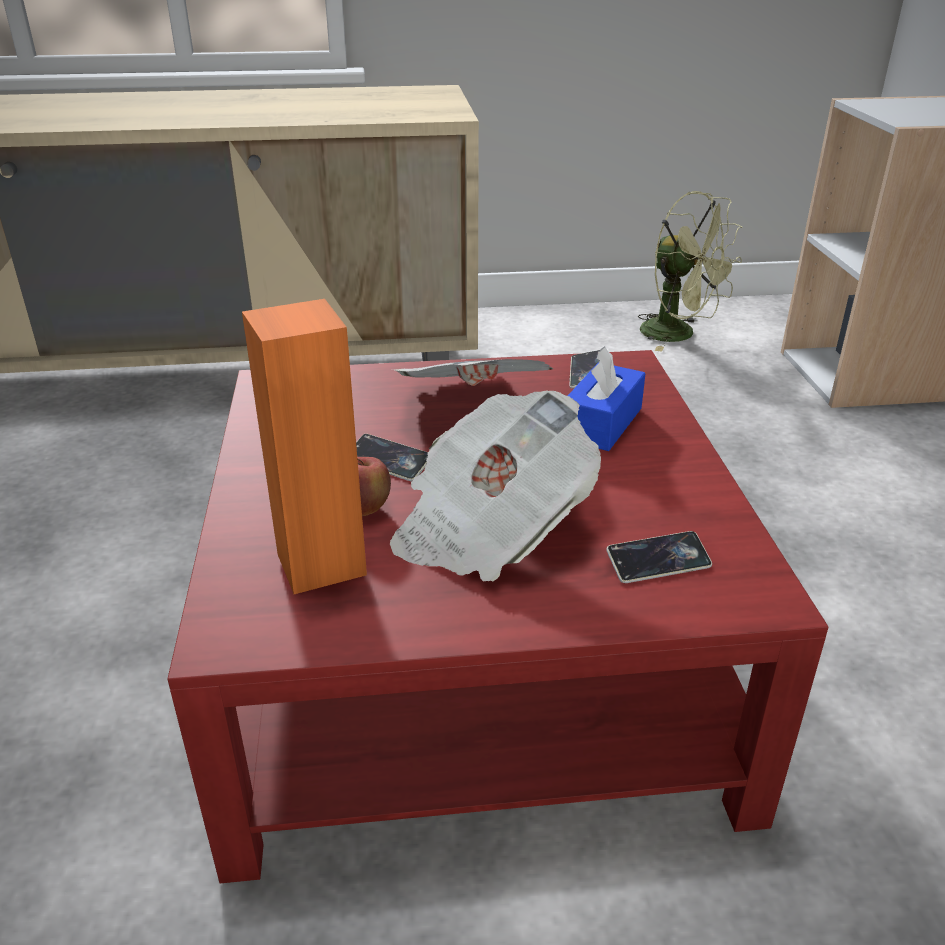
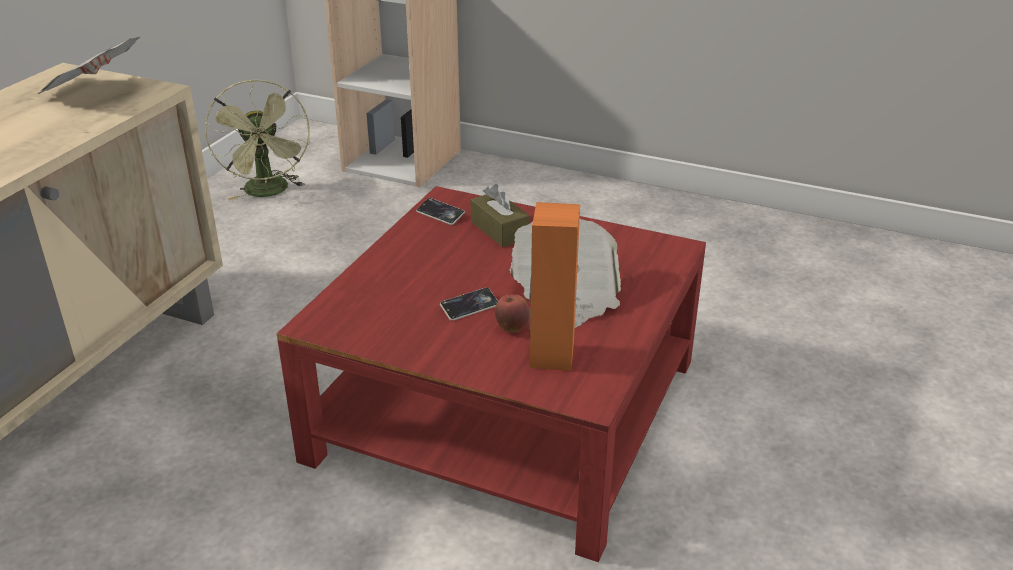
camera: 60 degrees left, 0 degrees up
newspaper [395,359,554,386] -> newspaper moved to [37,37,140,94]
blue tissue box [568,346,646,451] -> brown tissue box [471,184,530,247]
phone [606,531,712,583] -> none
green fan [638,191,743,352] -> green fan turned 90 degrees clockwise [205,79,310,200]

